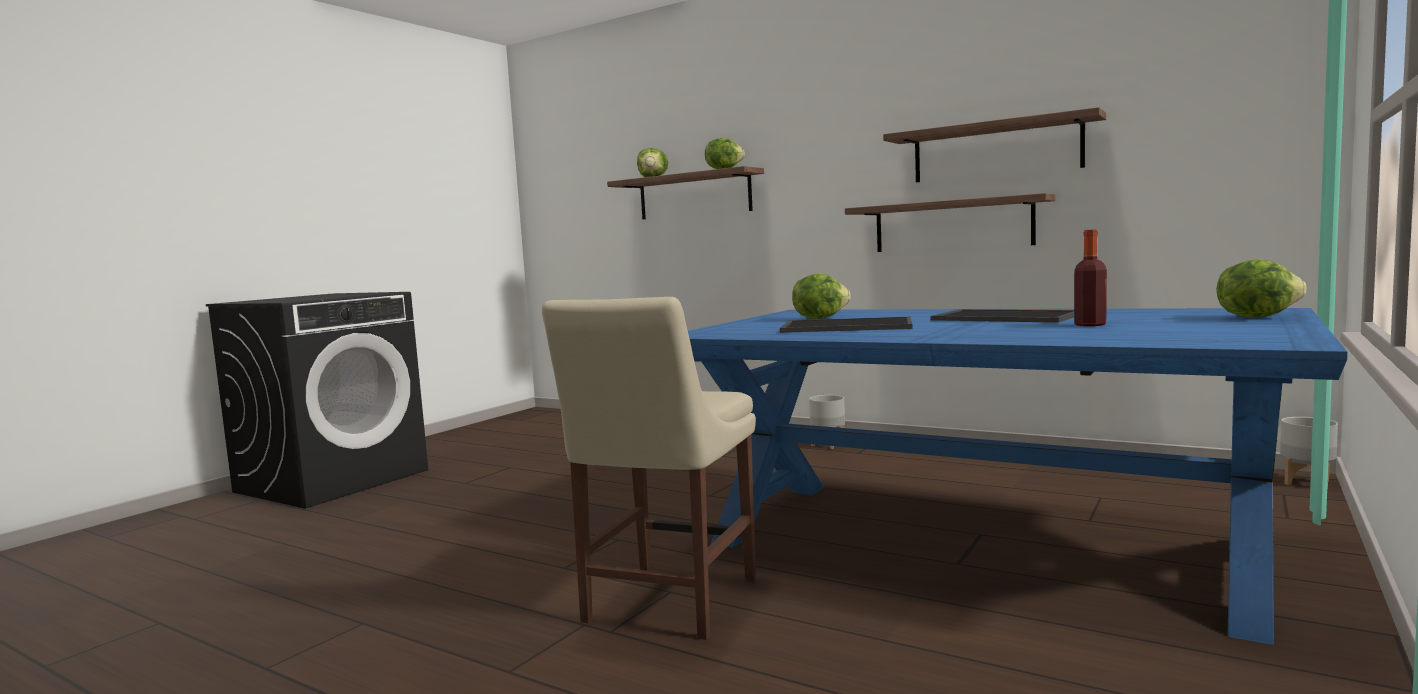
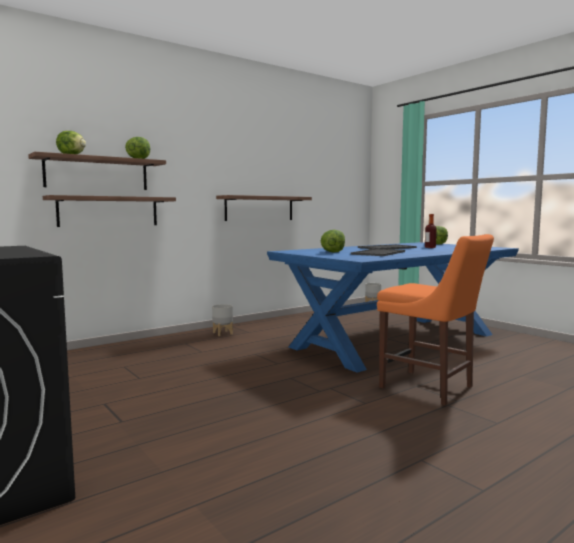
camera: 70 degrees left, 0 degrees up
beige chair [542,297,756,640] -> orange chair [377,234,494,405]
shelf [883,107,1106,183] -> shelf moved to [43,195,176,227]

